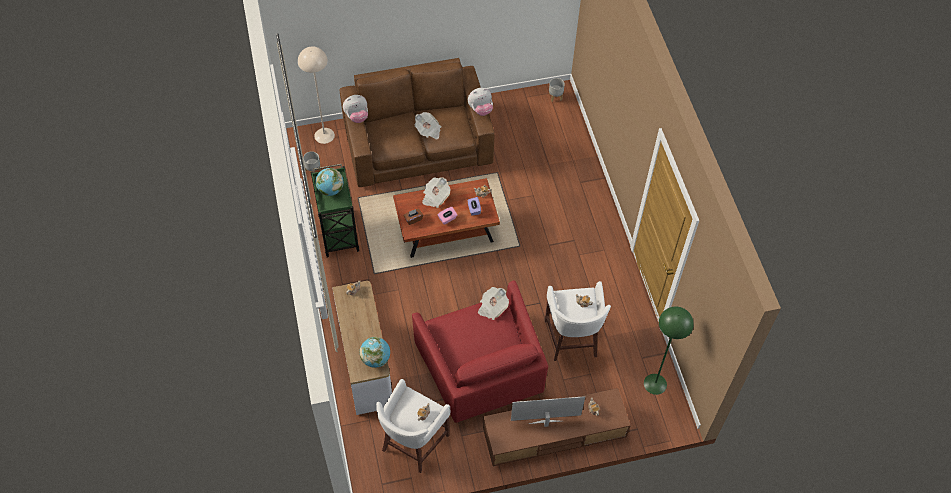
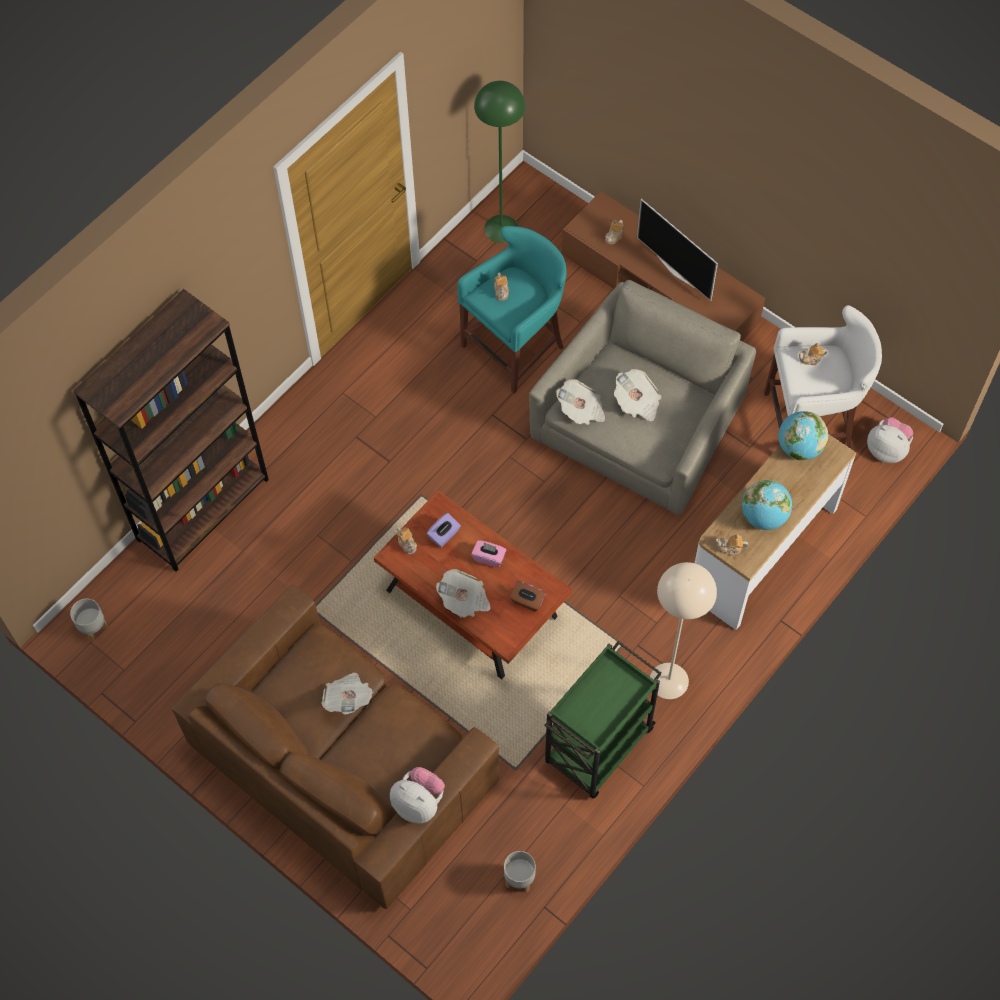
camera: 125 degrees left, 5 degrees up
beige floor lamp [298,46,335,144] -> beige floor lamp moved to [650,562,717,699]
globe [315,168,343,196] -> globe moved to [741,480,792,530]
red armchair [412,280,548,423] -> grey armchair [529,280,756,515]
plush toy [468,88,493,116] -> plush toy moved to [867,417,913,463]
white stool [545,281,611,361] -> turquoise stool [457,226,566,393]
none -> brown bookcase [73,289,269,572]
none -> newspaper [614,369,662,421]

